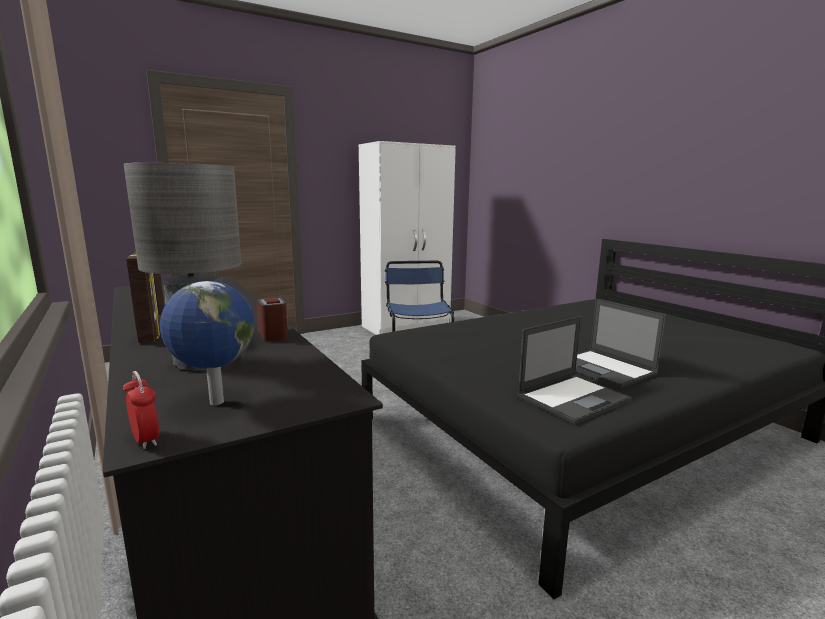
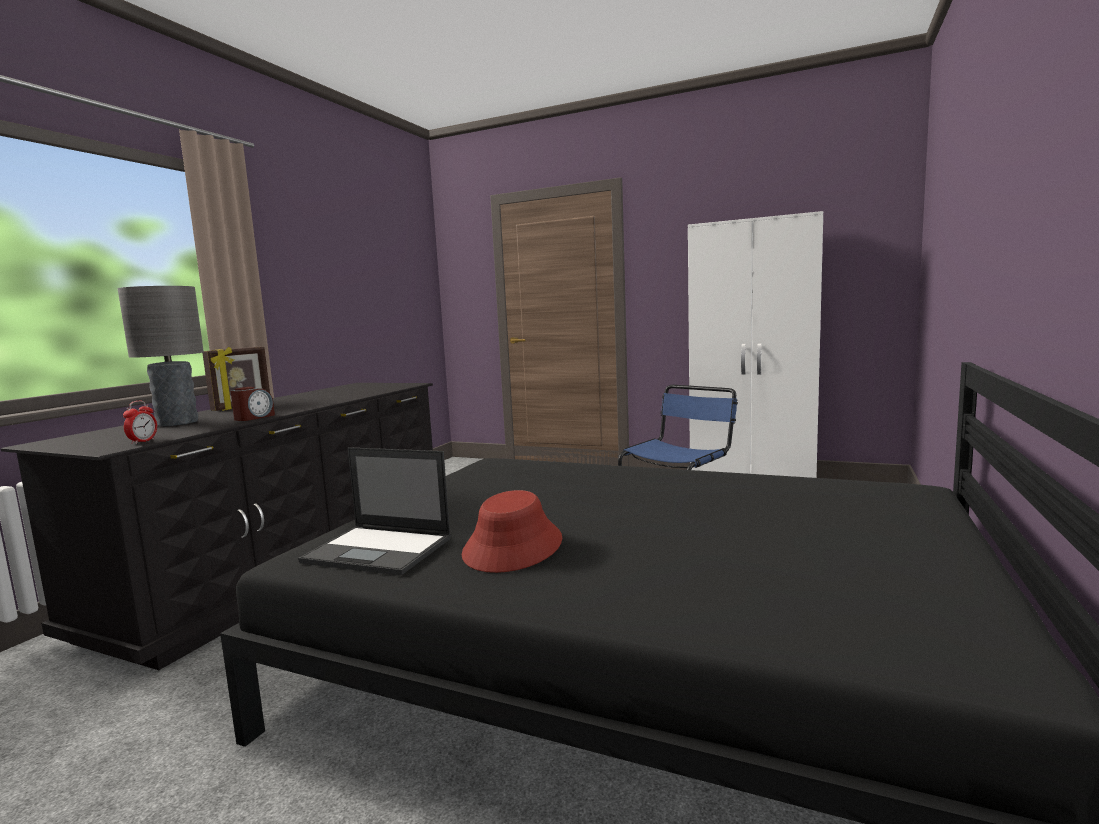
camera: 55 degrees right, 5 degrees down
alarm clock [123,371,159,449] -> alarm clock moved to [123,401,157,444]
globe [160,281,254,405] -> none
laptop [576,299,666,388] -> red hat [462,490,562,573]

